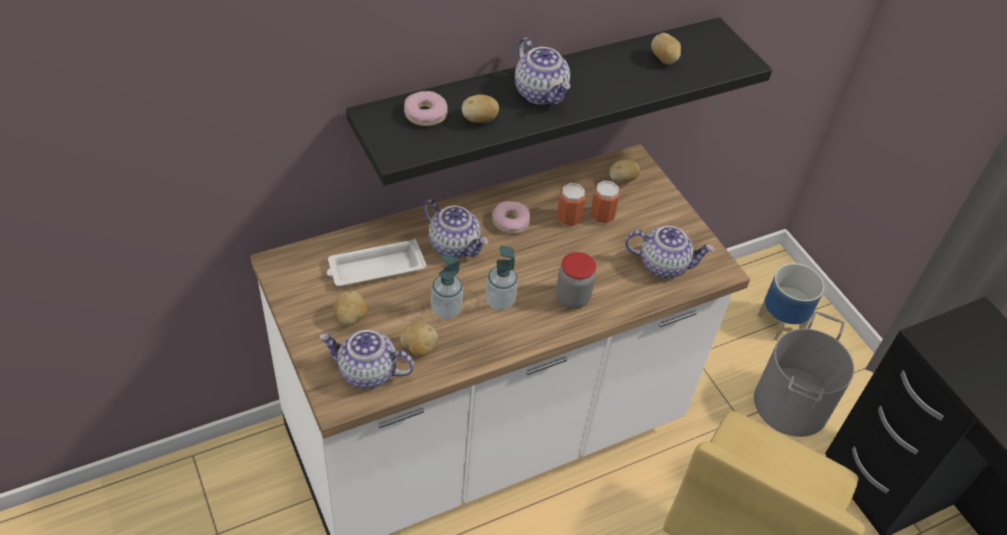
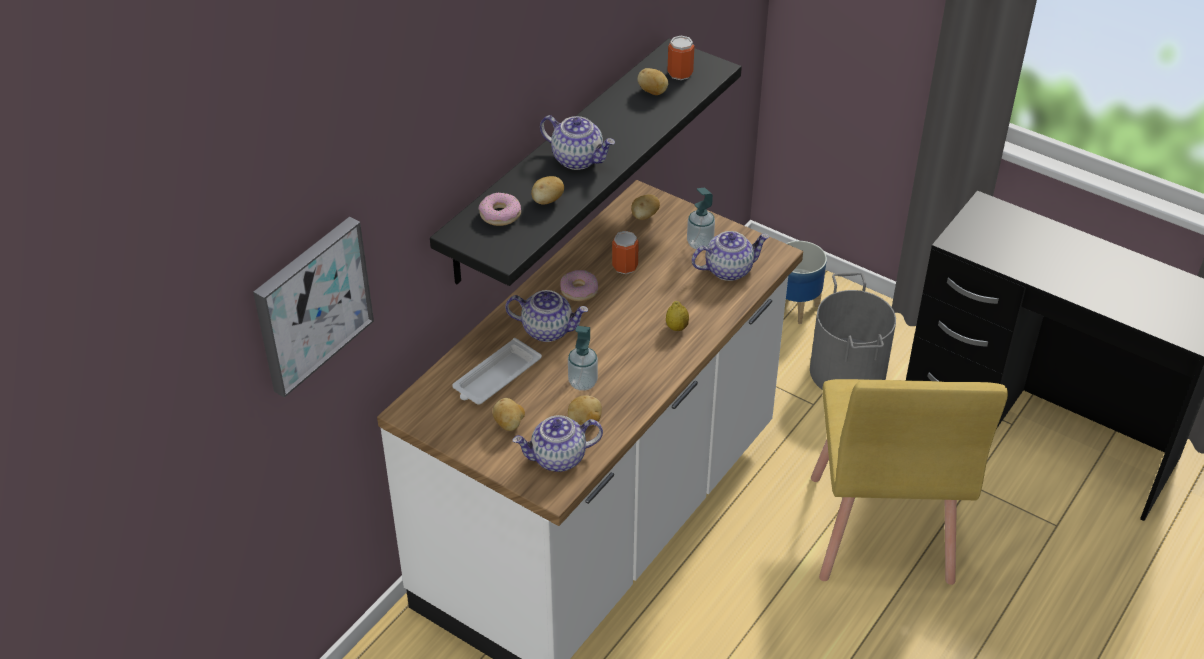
camera: 25 degrees left, 5 degrees down
soap dispenser [485,245,518,311] -> soap dispenser moved to [687,188,715,249]
jar [556,252,596,309] -> lemon [666,301,689,331]
can [590,181,620,224] -> can moved to [667,35,694,80]
none -> picture [253,217,374,398]

